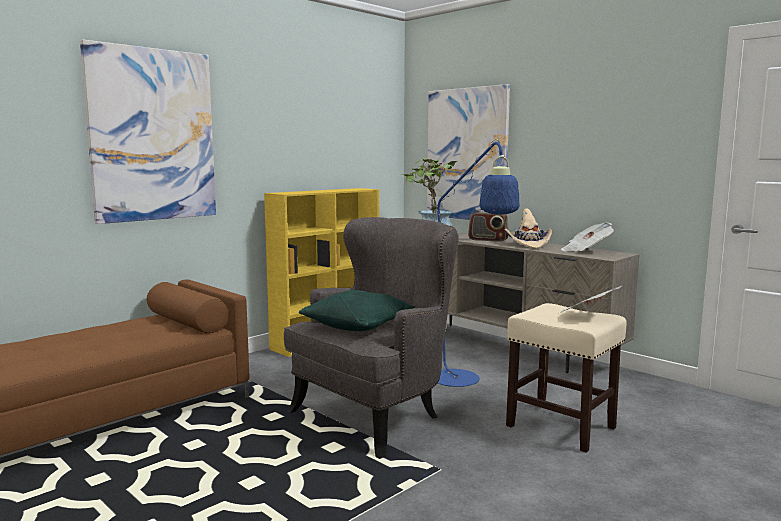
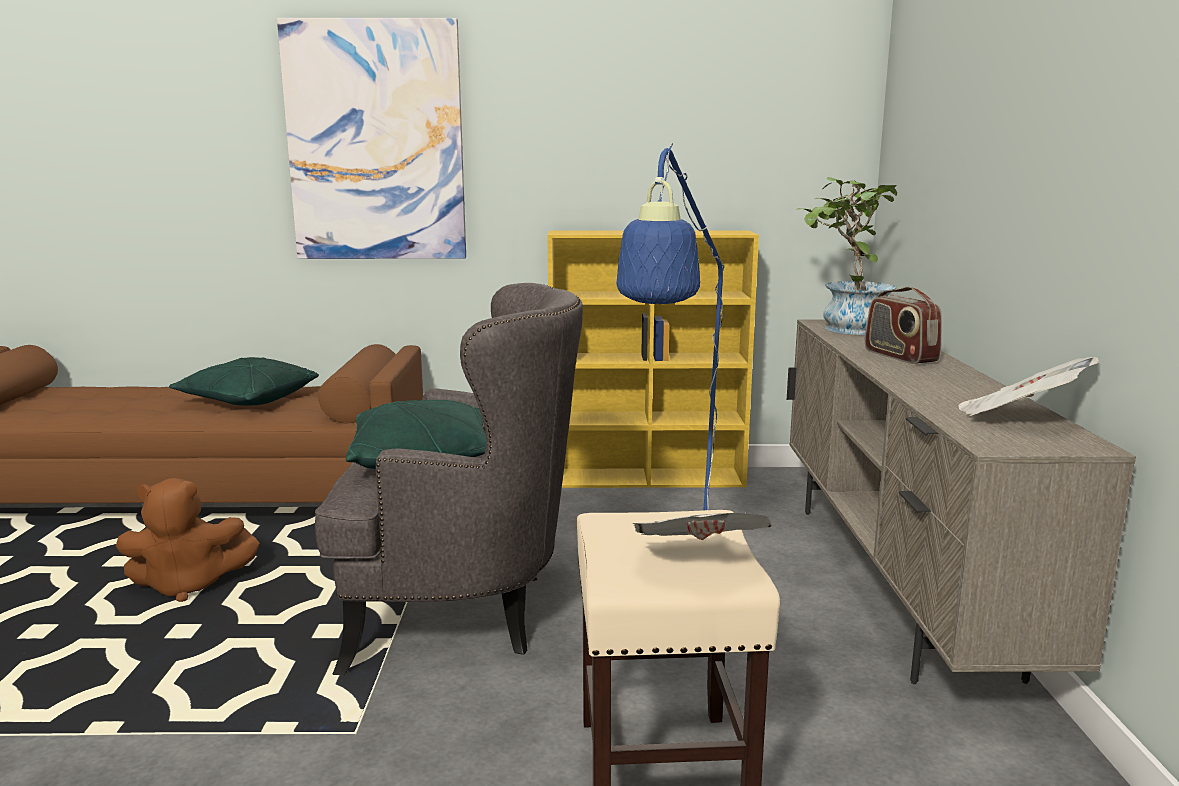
camera: 45 degrees right, 5 degrees up
picture [427,84,510,220] -> none
beige hat [505,209,552,250] -> none
none -> brown plush toy [116,478,260,602]
none -> green pillow [169,357,319,405]

